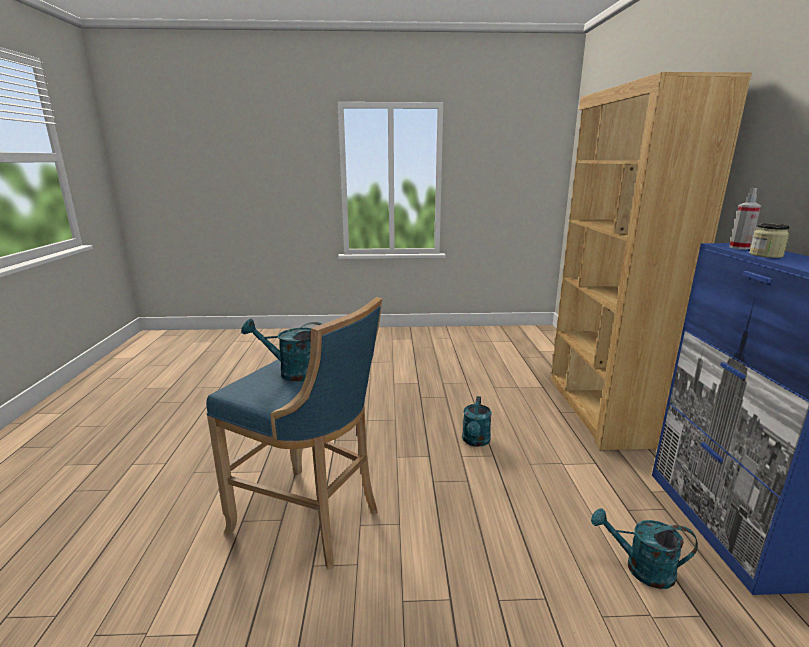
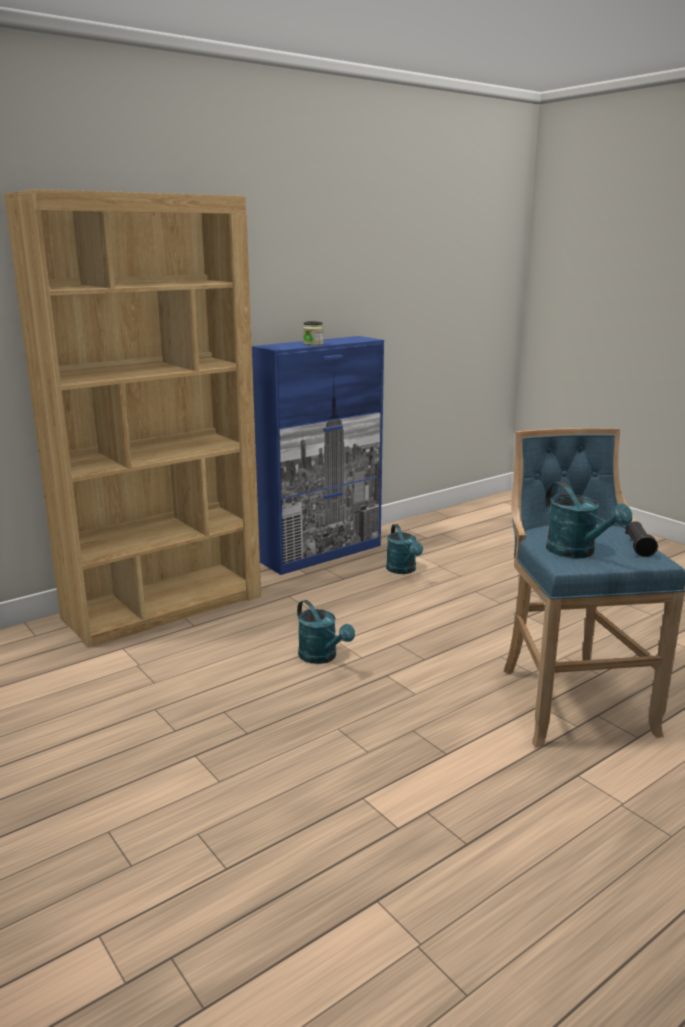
camera: 125 degrees left, 0 degrees up
turquoise watering can [462,396,492,447] -> turquoise watering can turned 75 degrees clockwise [297,600,355,664]
spray bottle [729,188,761,249] -> none
none -> black flashlight [625,521,658,557]

